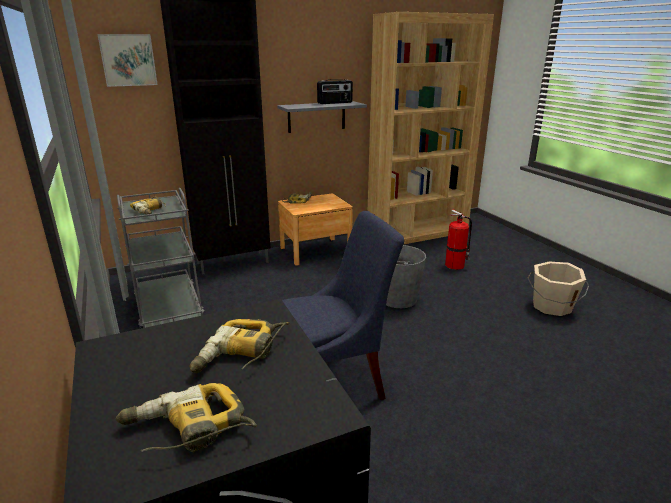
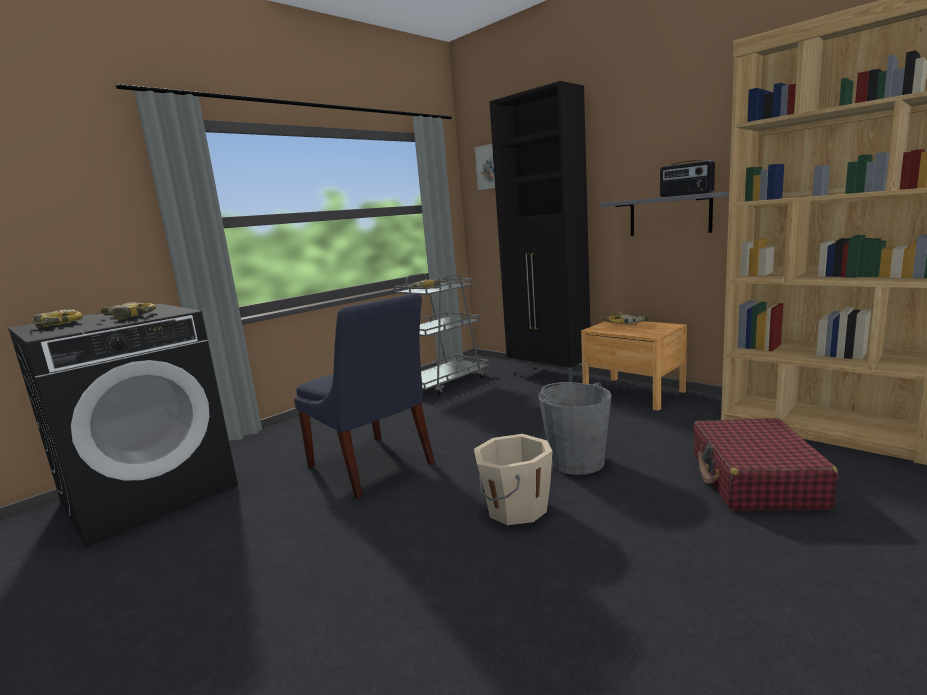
camera: 70 degrees right, 10 degrees down
fire extinguisher [445,210,472,270] -> red suitcase [693,418,838,511]
beige bucket [528,261,589,316] -> beige bucket moved to [474,434,553,525]

